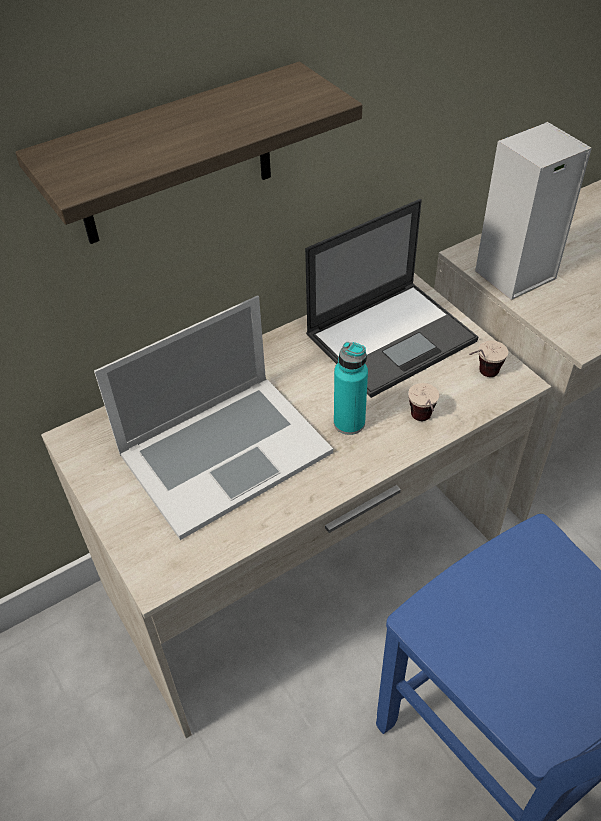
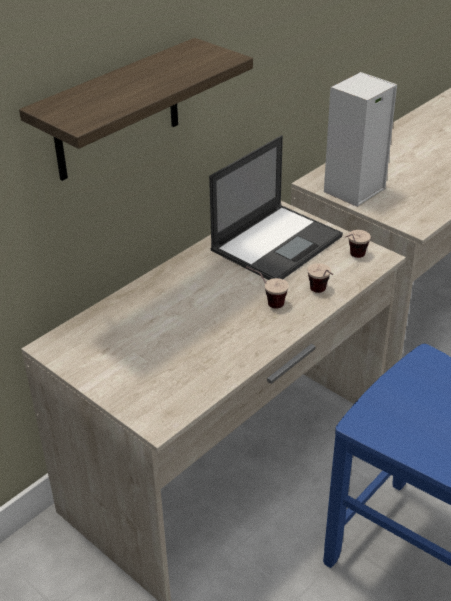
camera: 15 degrees left, 10 degrees down
laptop [94,295,333,540] -> none
turquoise bottle [334,342,368,435] -> cup [246,266,289,308]

